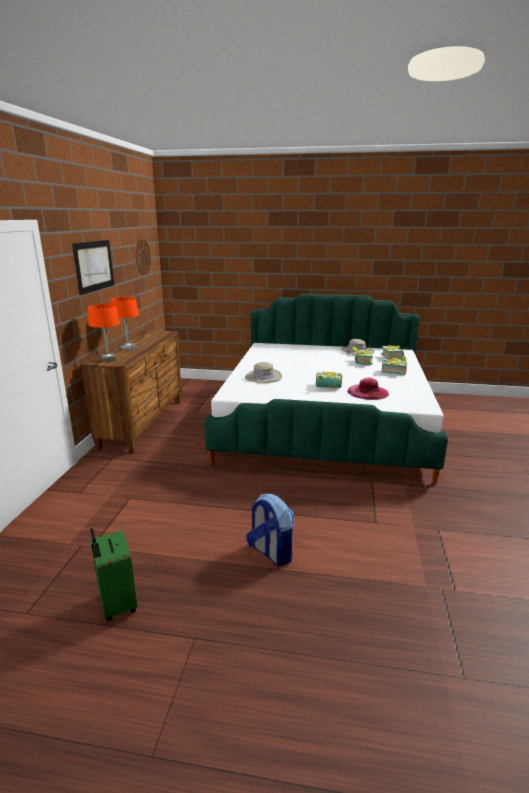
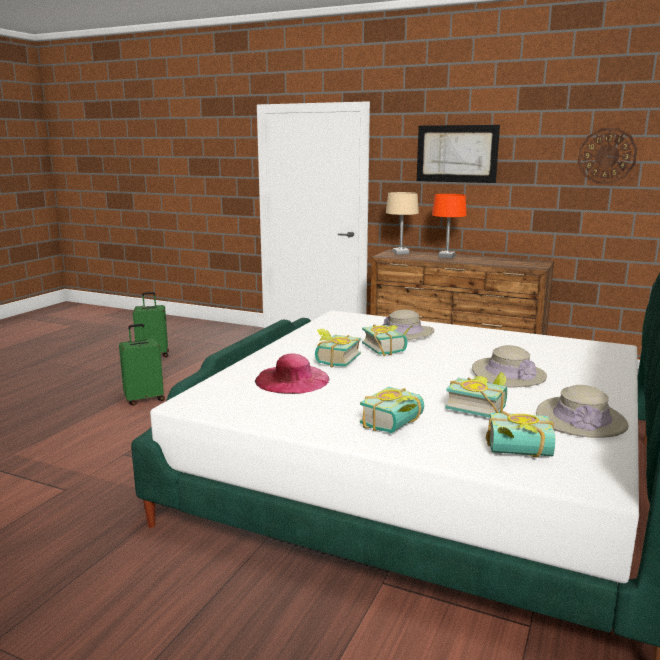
camera: 105 degrees right, 5 degrees down
orange table lamp [88,304,120,362] -> beige table lamp [386,192,419,255]
backpack [246,494,294,566] -> green suitcase [119,324,165,406]
none -> book [362,325,413,356]
none -> beige hat [472,345,547,387]

